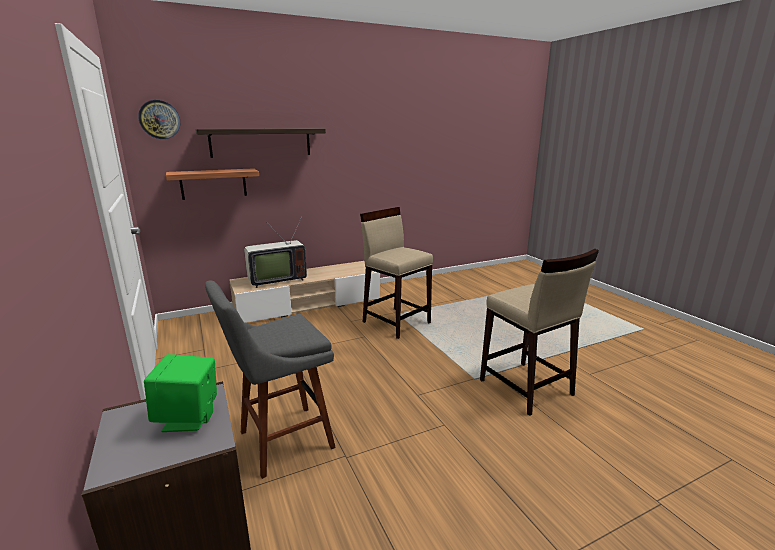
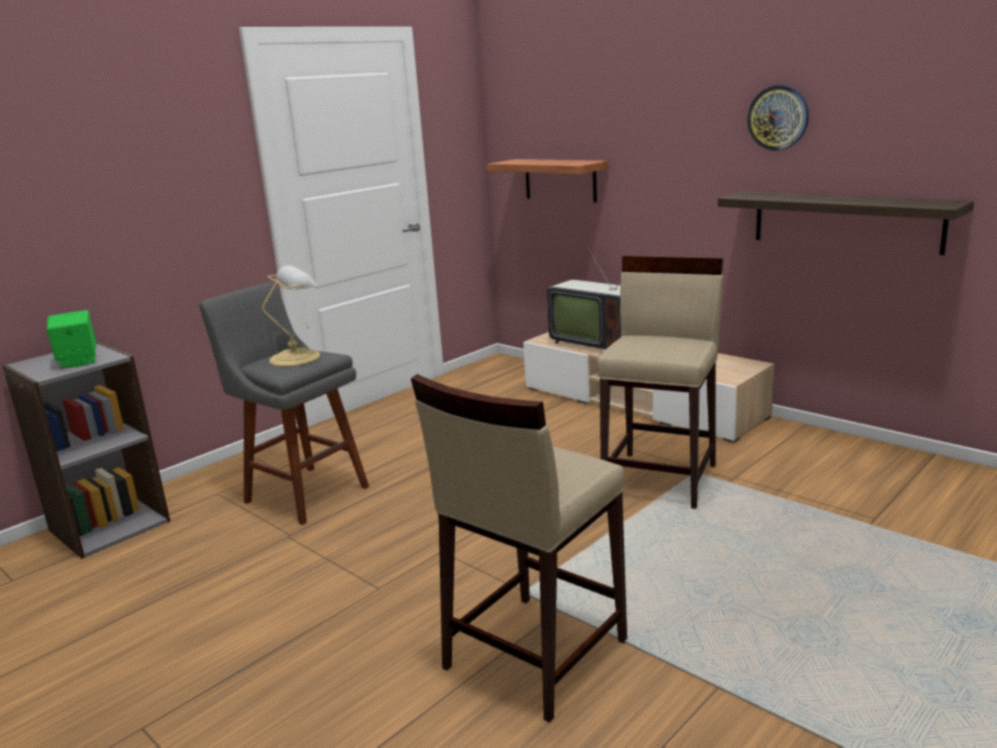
camera: 70 degrees right, 0 degrees up
wall clock [138,100,180,139] -> wall clock moved to [747,85,809,151]
shelf [195,128,326,158] -> shelf moved to [718,192,974,255]
none -> table lamp [262,265,320,367]

